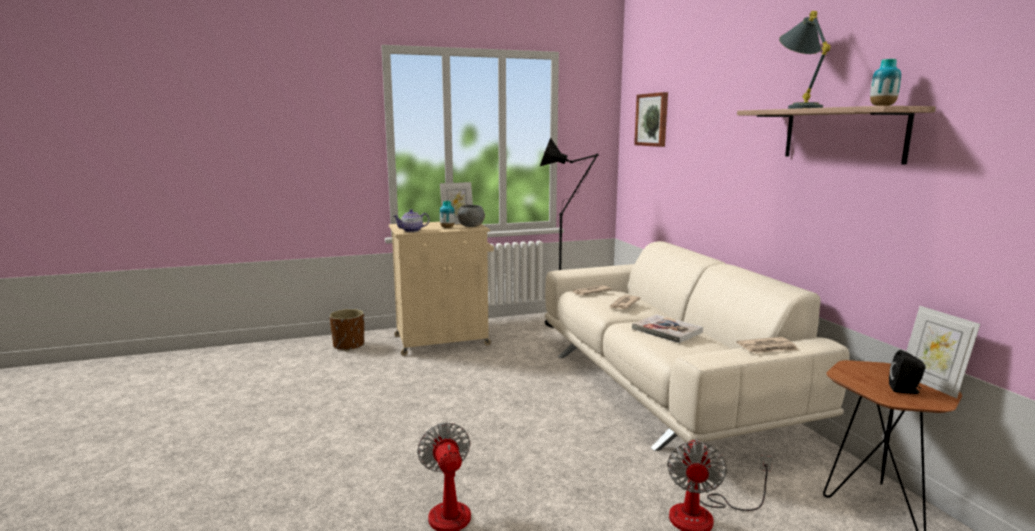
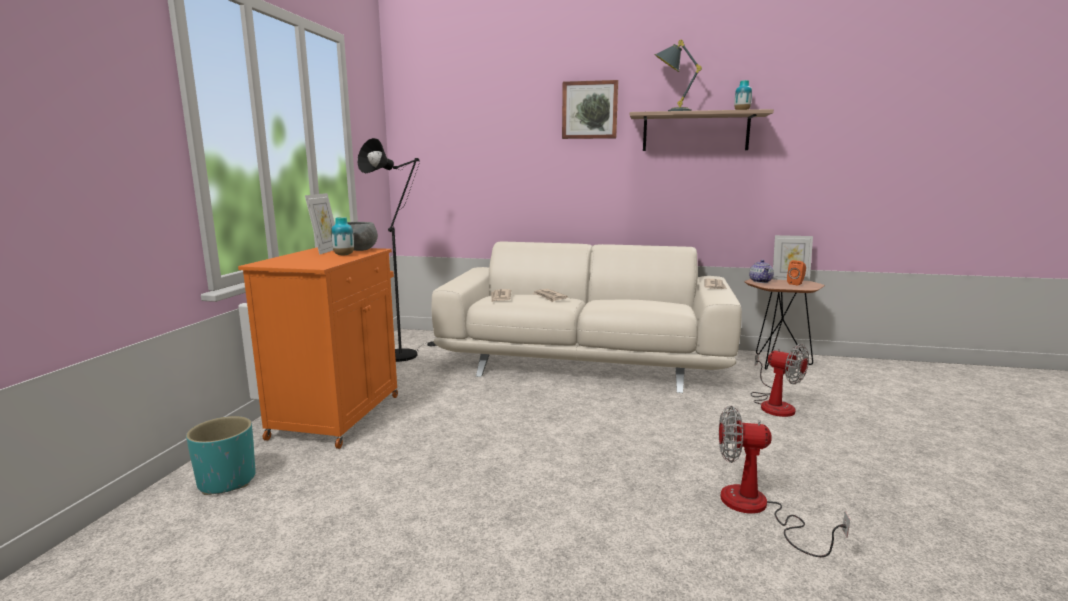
camera: 60 degrees left, 0 degrees up
brown planter [329,309,364,351] -> turquoise planter [186,416,256,495]
beige cabinet [389,222,494,356] -> orange cabinet [238,247,398,449]
teapot [394,209,429,232] -> teapot moved to [749,260,774,283]
book [632,314,703,343] -> none
picture [634,92,668,147] -> picture moved to [562,80,618,139]
black speaker [889,350,926,394] -> orange speaker [787,260,806,286]

